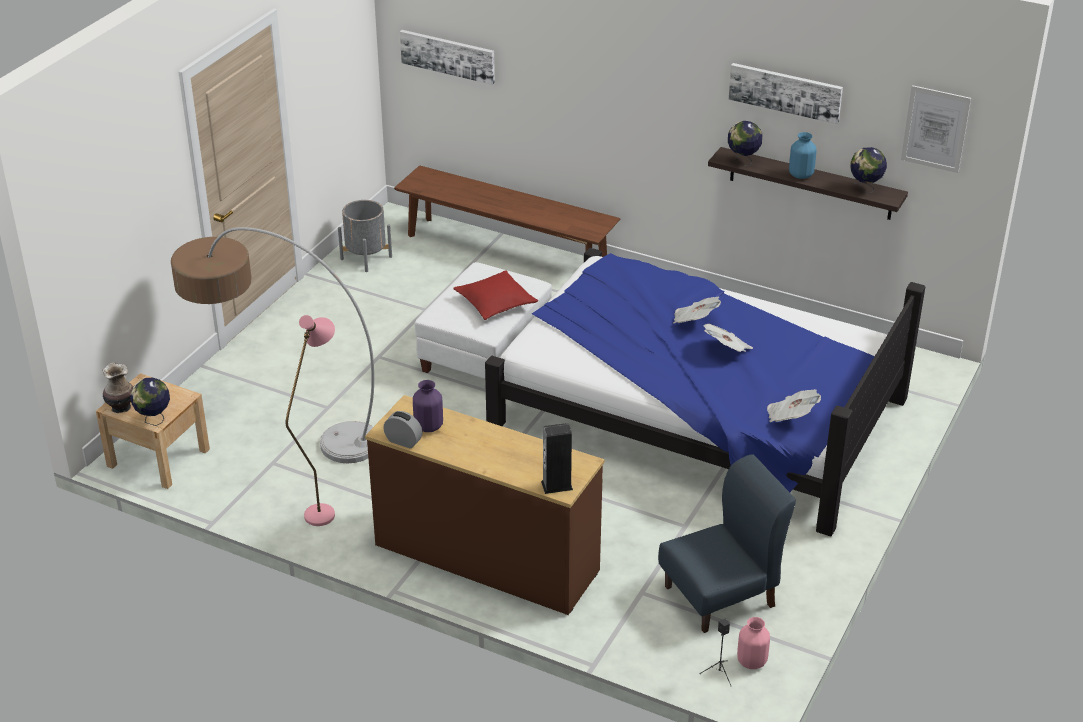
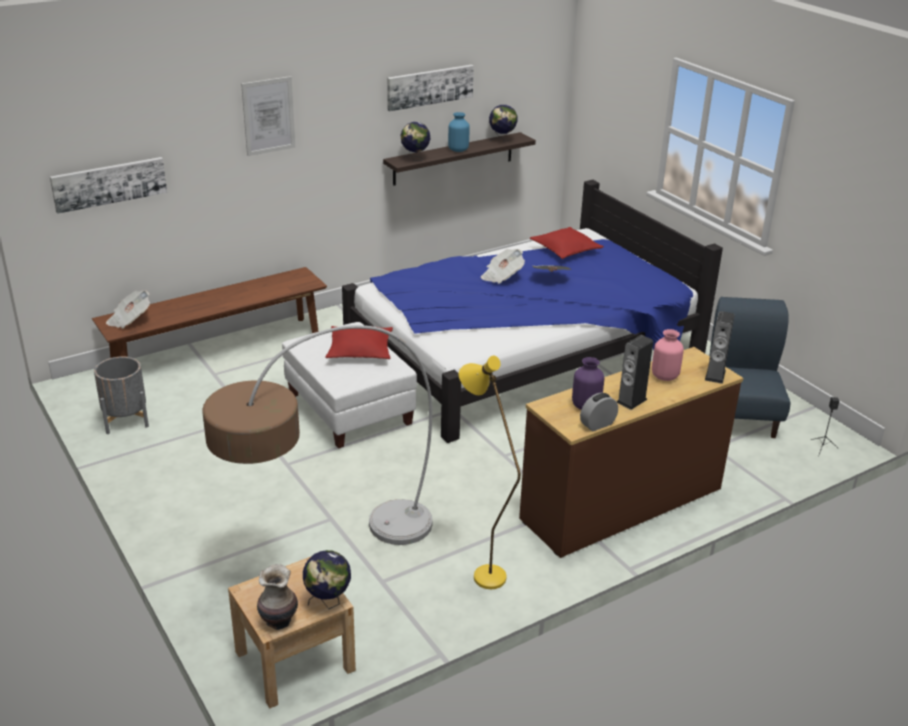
camera: 60 degrees left, 5 degrees down
pink floor lamp [286,315,335,526] -> yellow floor lamp [459,356,521,589]
pink vase [737,617,770,669] -> pink vase moved to [652,329,684,381]
newspaper [767,389,821,422] -> newspaper moved to [106,290,150,329]
picture [901,85,971,173] -> picture moved to [241,76,296,156]
none -> red pillow [530,227,604,259]
none -> speaker [617,335,653,410]

